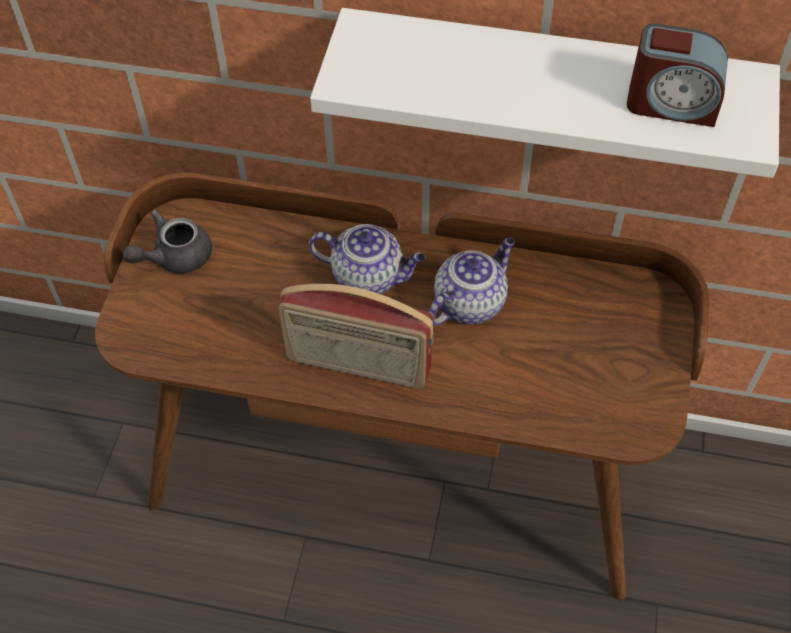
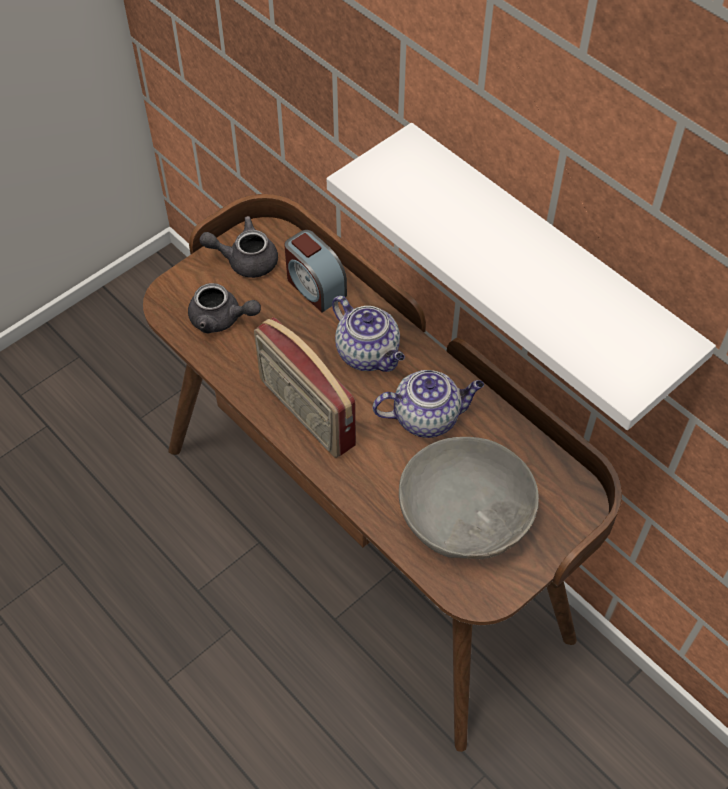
camera: 35 degrees right, 0 degrees up
alarm clock [627,23,728,127] -> alarm clock moved to [284,230,347,313]
none -> grey teapot [188,283,261,333]
none -> grey bowl [399,437,539,559]

